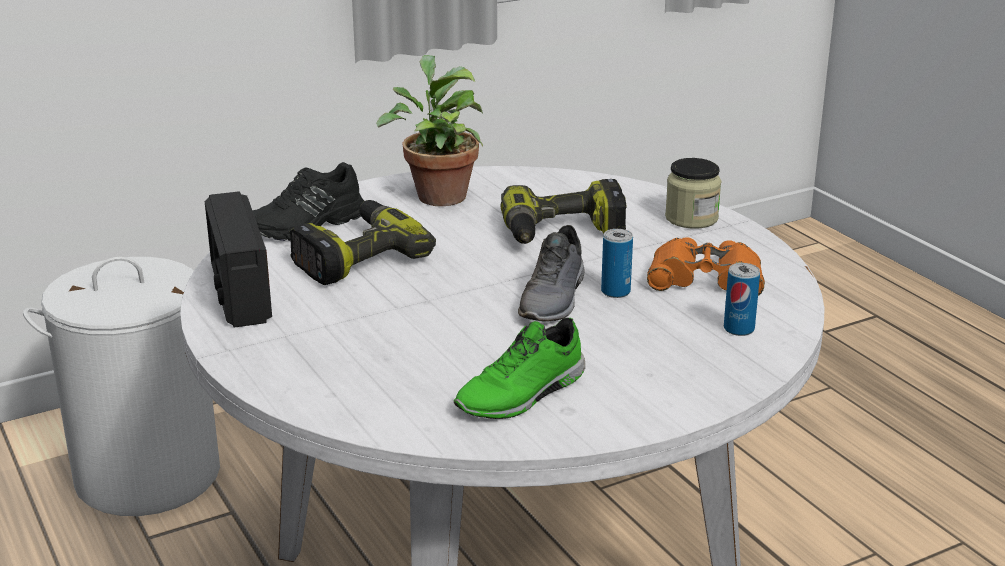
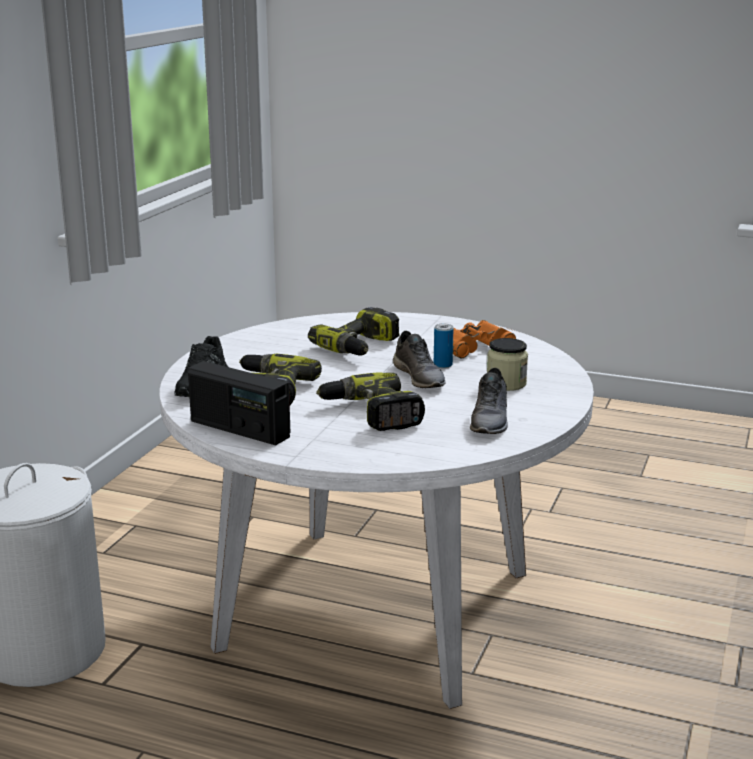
camera: 40 degrees left, 5 degrees down
potted plant [376,55,483,206] -> none
green shoe [454,318,585,419] -> grey shoe [470,368,508,434]
jar [665,158,721,229] -> jar moved to [487,338,528,391]
can [724,263,760,336] -> none
none -> power drill [316,372,425,431]

